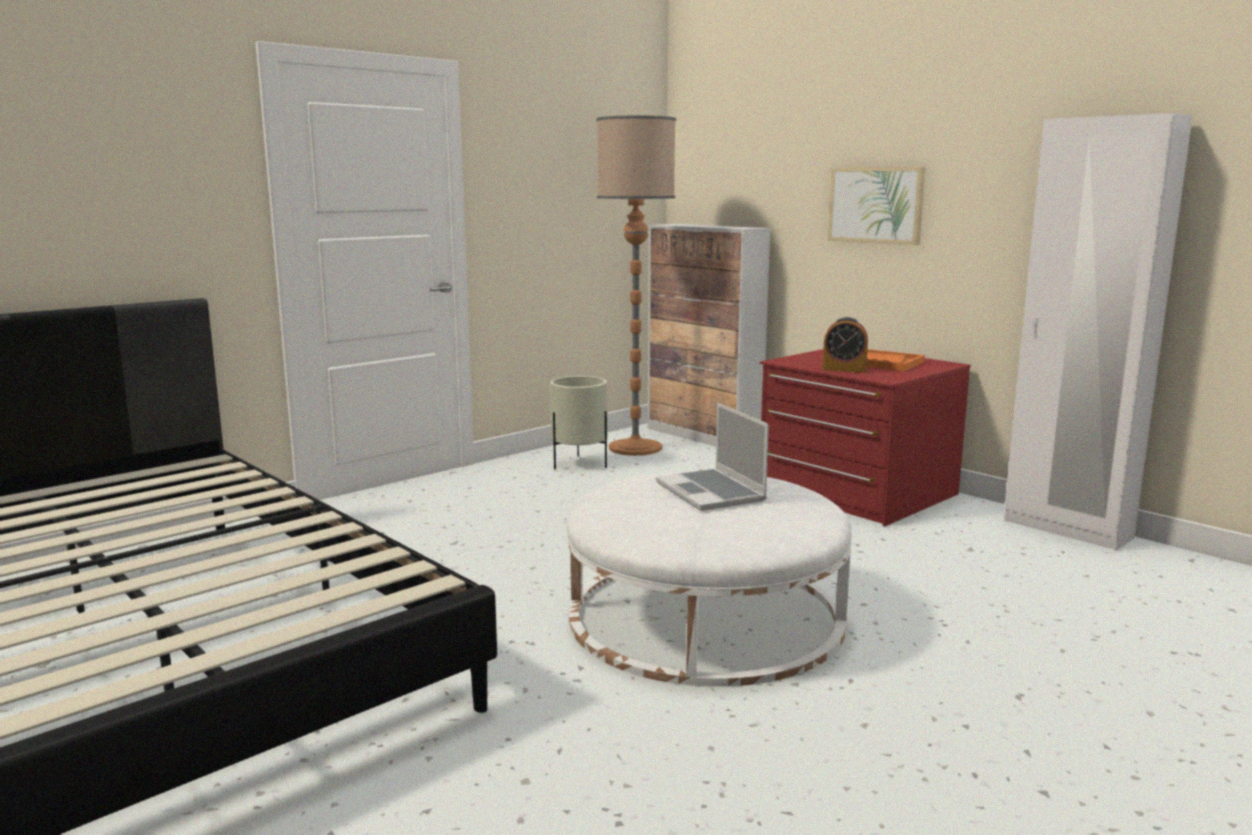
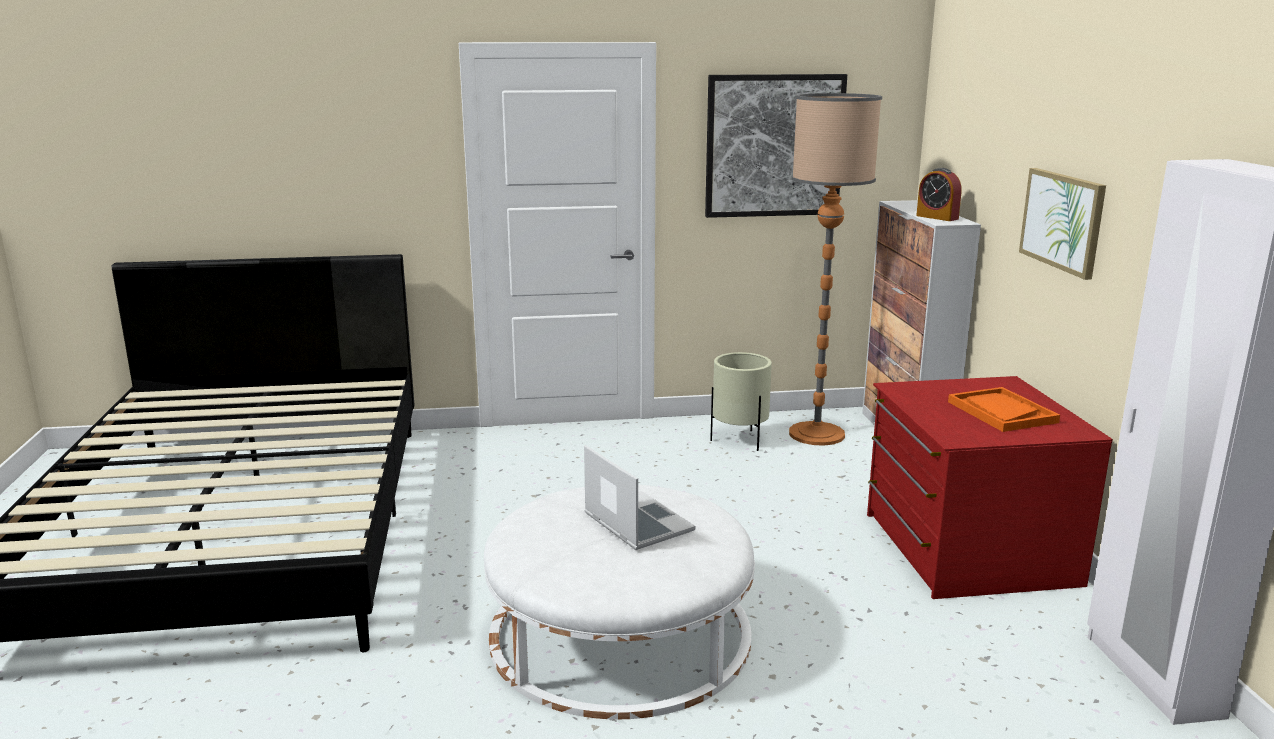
camera: 35 degrees right, 5 degrees up
laptop [656,403,769,511] -> laptop turned 135 degrees clockwise [584,445,696,550]
alarm clock [822,317,868,373] -> alarm clock moved to [916,168,962,221]
none -> picture [705,74,847,218]

